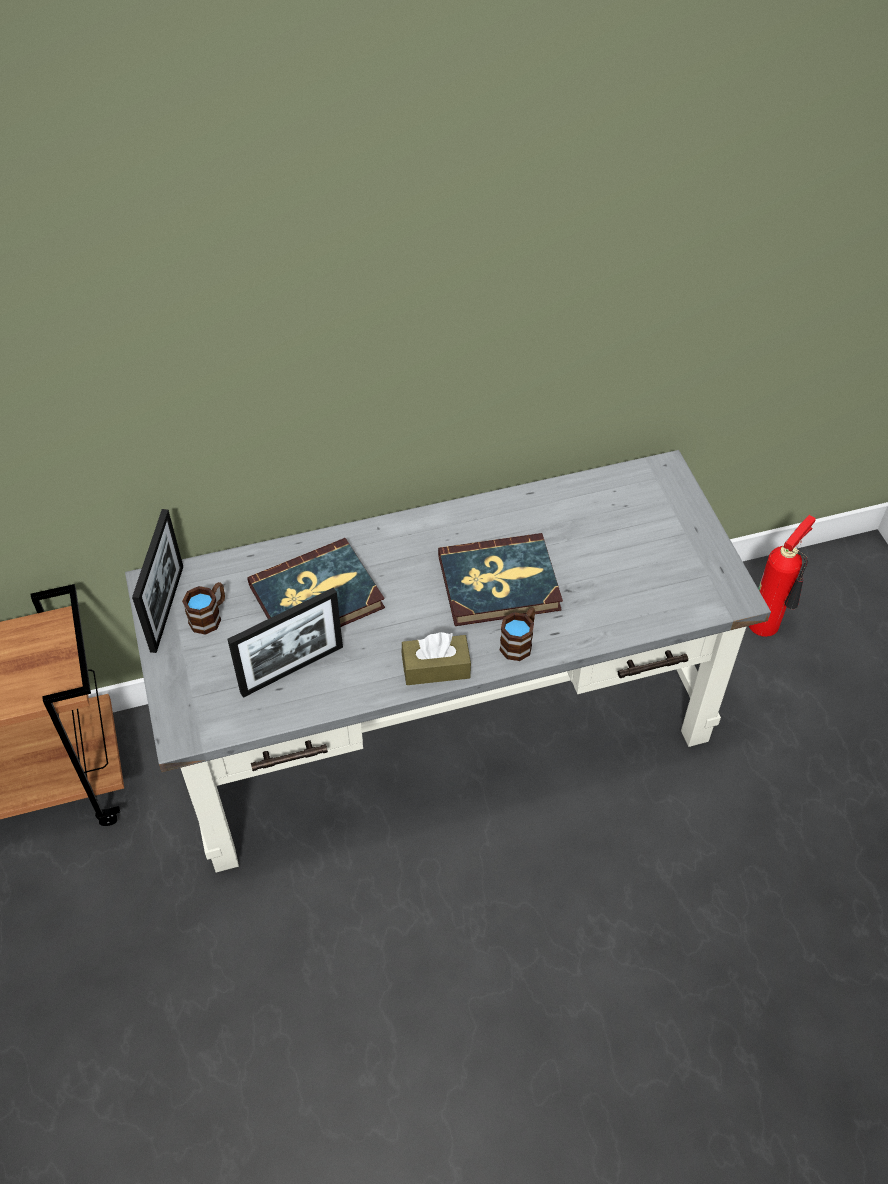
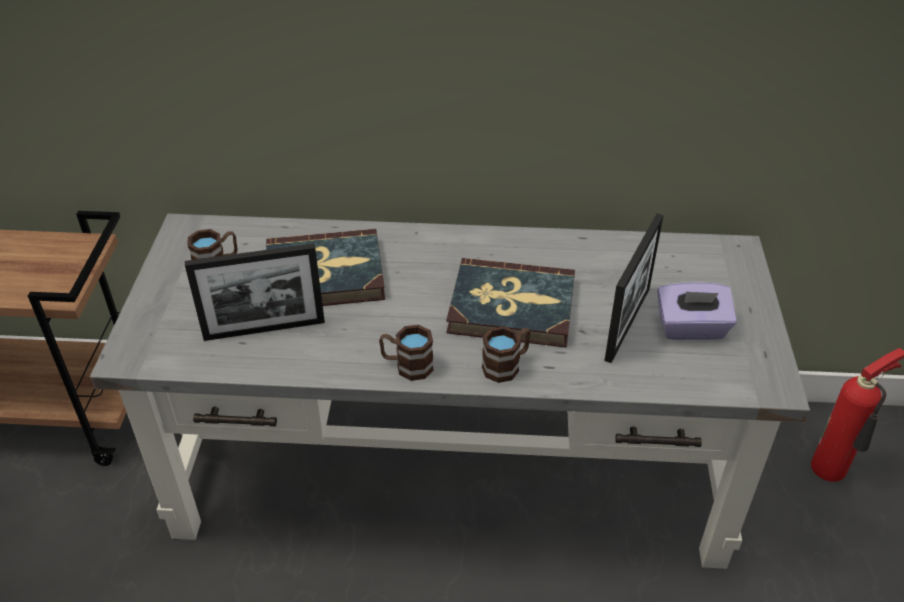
camera: 20 degrees right, 10 degrees down
picture frame [132,509,183,653] -> picture frame moved to [604,213,664,363]
brown tissue box [402,632,471,685] -> brown mug [379,325,434,381]
none -> purple tissue box [657,282,737,340]

